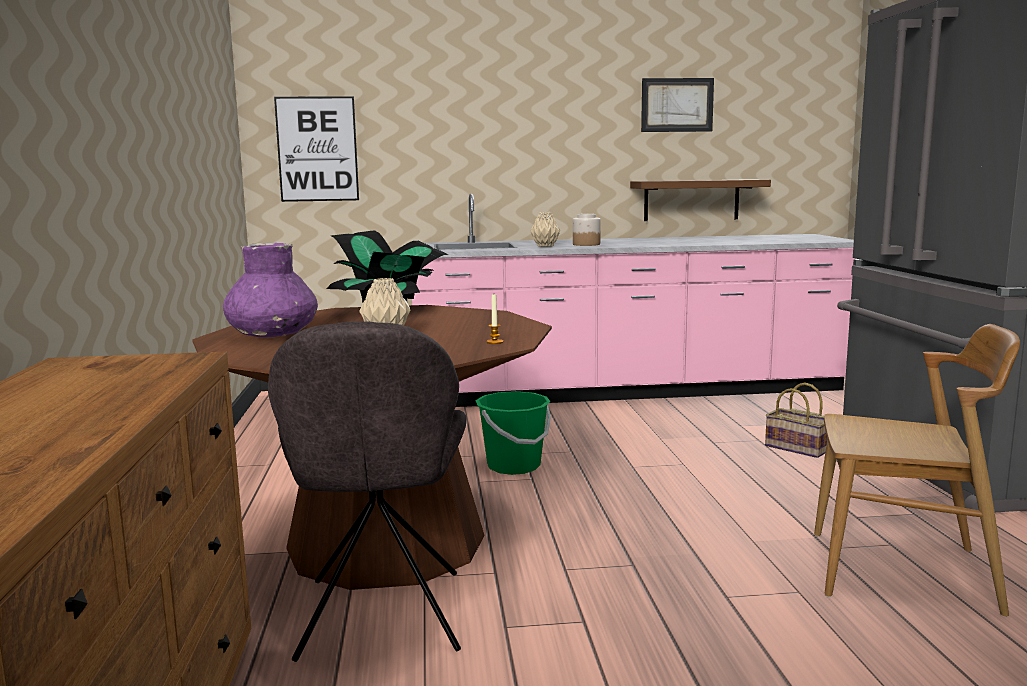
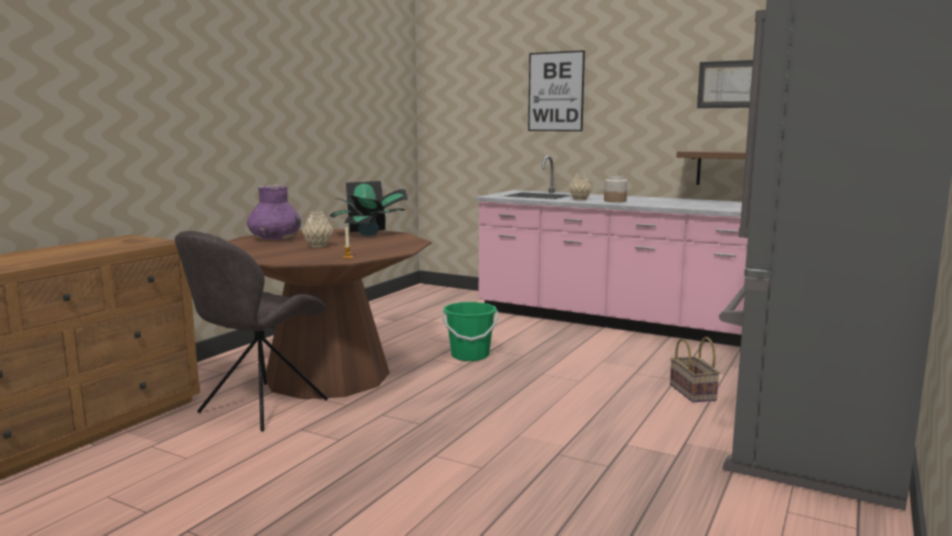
camera: 35 degrees right, 0 degrees up
picture [274,96,359,202] -> picture moved to [528,50,585,131]
brown chair [814,324,1020,617] -> none

